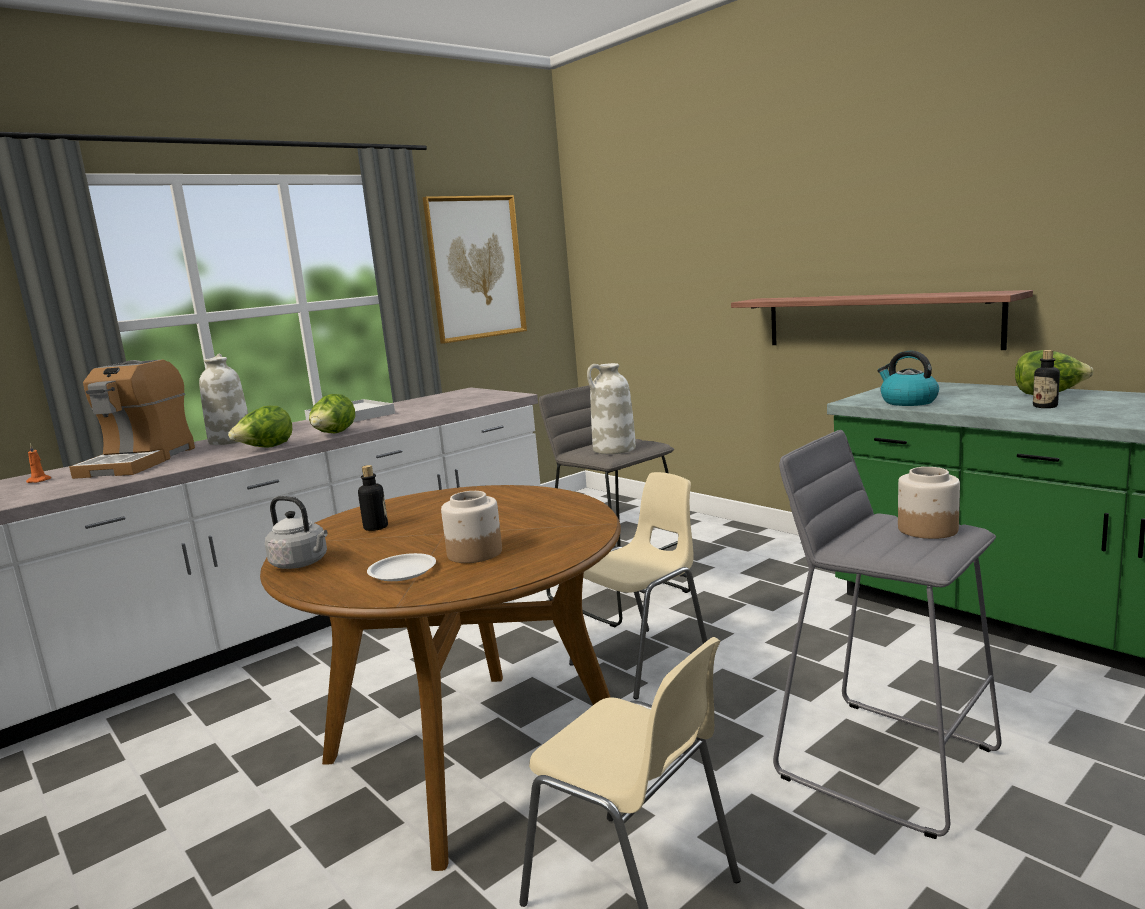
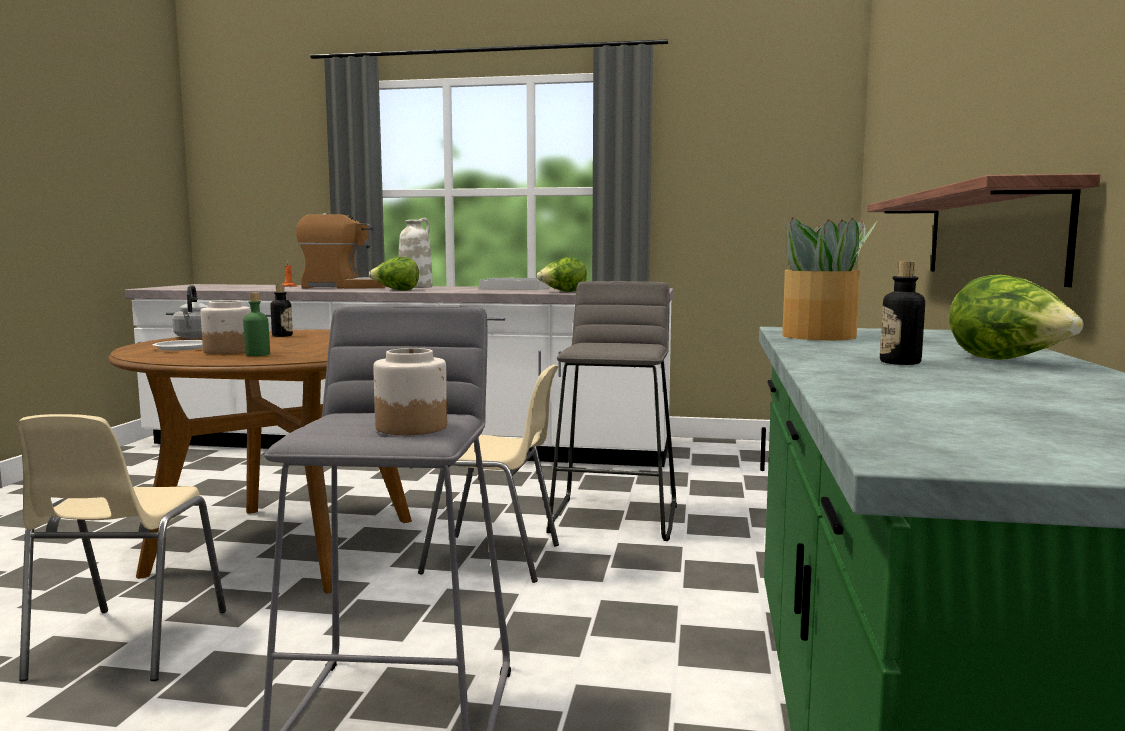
camera: 50 degrees right, 5 degrees down
coffee machine [69,359,195,479] -> coffee machine turned 150 degrees counterclockwise [296,213,387,289]
lettuce [309,394,355,433] -> lettuce moved to [537,257,587,292]
picture [423,195,527,344] -> none
white vase [587,363,636,454] -> none
kettle [878,351,939,406] -> potted plant [782,217,877,340]
none -> green bottle [243,293,270,356]

